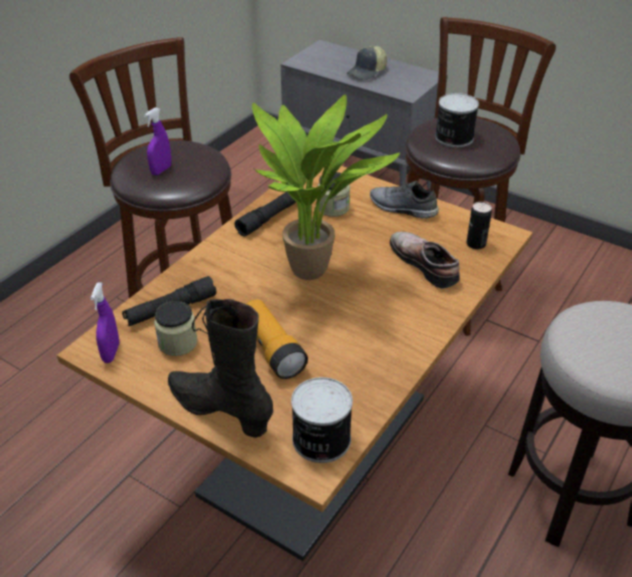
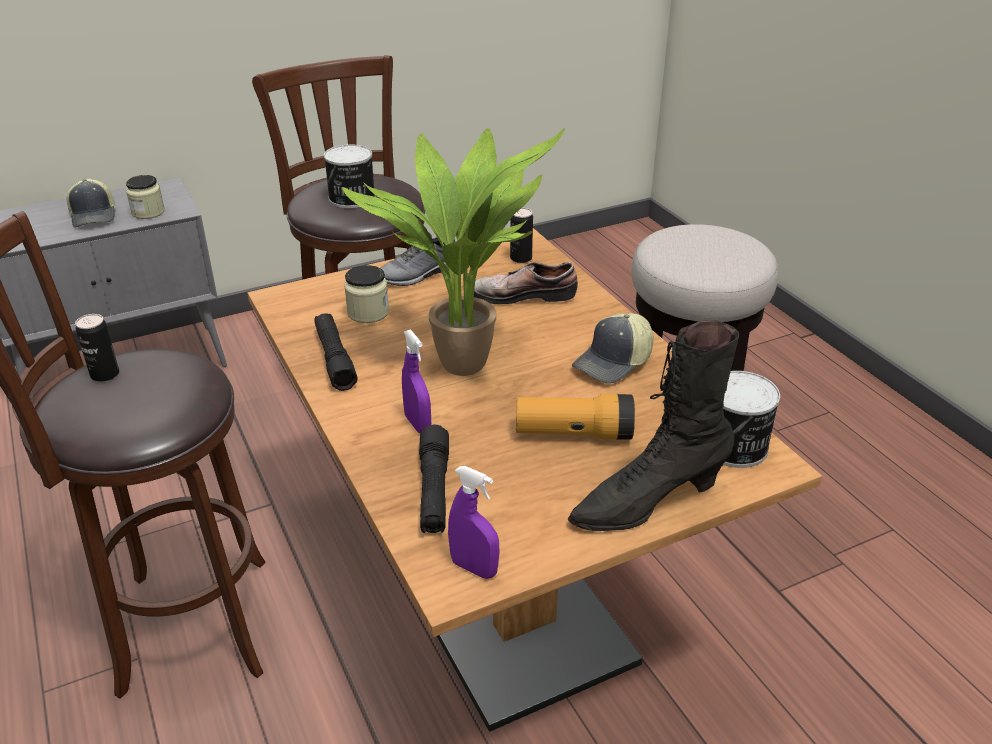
camera: 60 degrees left, 5 degrees down
purple spray bottle [144,107,171,175] -> purple spray bottle moved to [402,329,431,433]
jar [154,301,197,356] -> jar moved to [126,175,165,219]
none -> can [75,314,119,382]
none -> cap [572,313,654,383]

